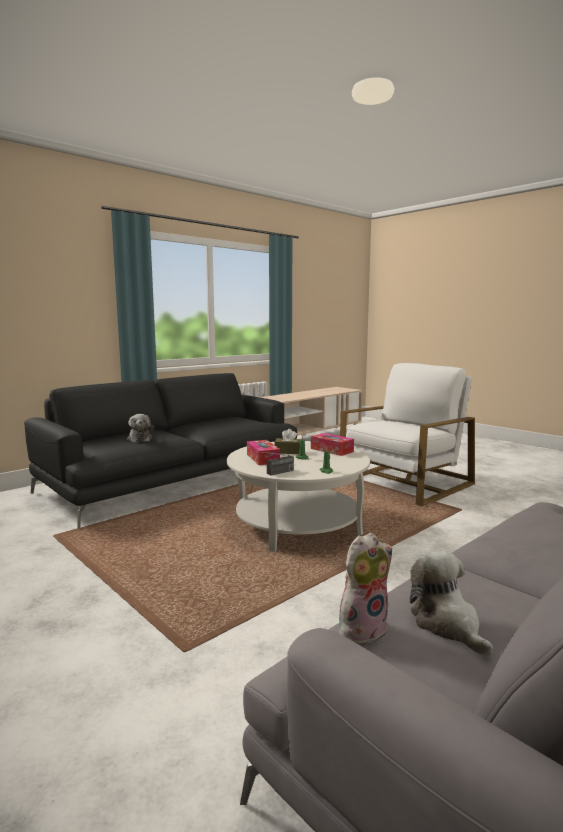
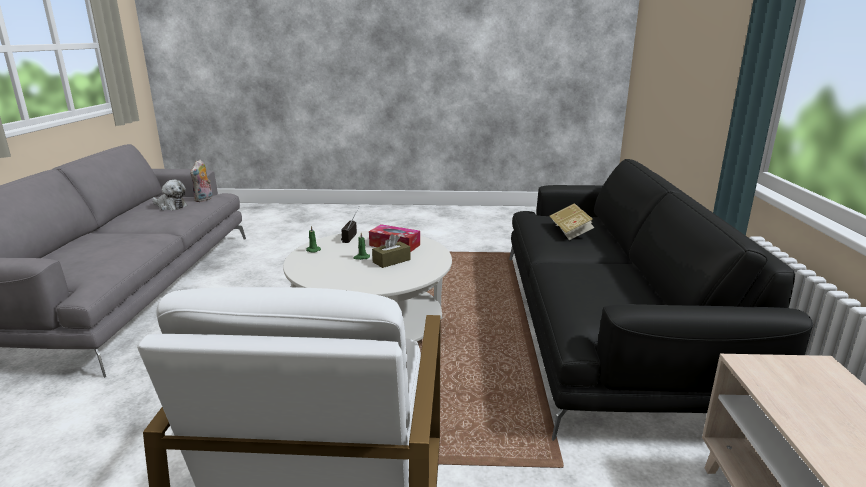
camera: 135 degrees right, 10 degrees up
plush toy [127,414,154,442] -> book [550,203,594,240]
tissue box [311,433,354,456] -> none

